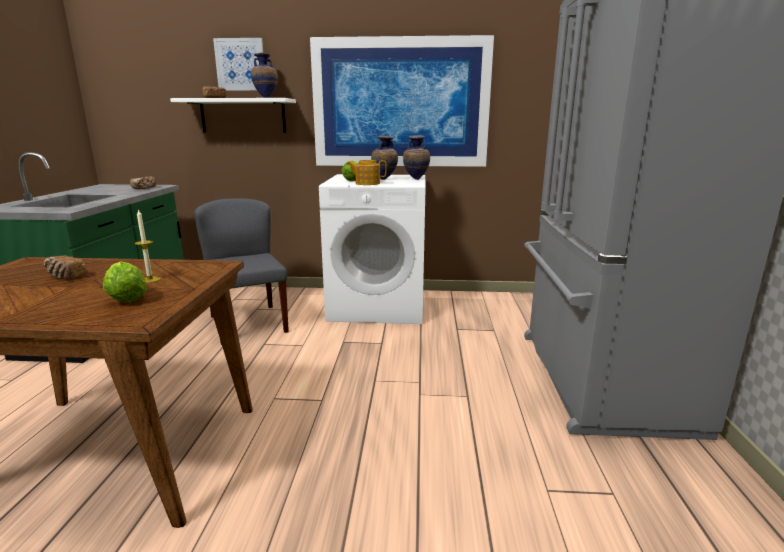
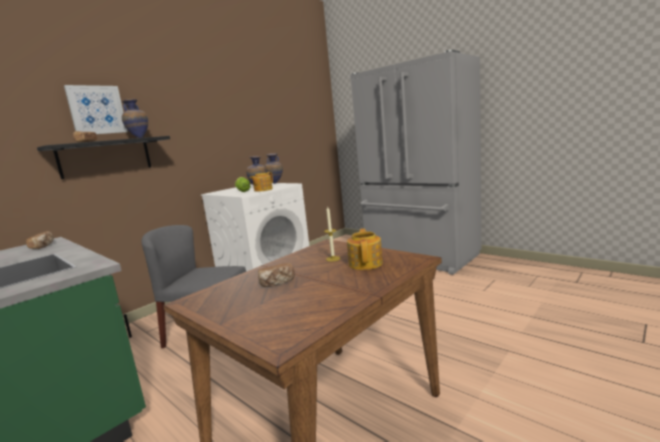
camera: 50 degrees left, 5 degrees down
lettuce [103,261,147,302] -> teapot [347,229,383,270]
white shelf [170,98,296,133] -> black shelf [37,136,170,179]
picture [310,35,494,167] -> none

